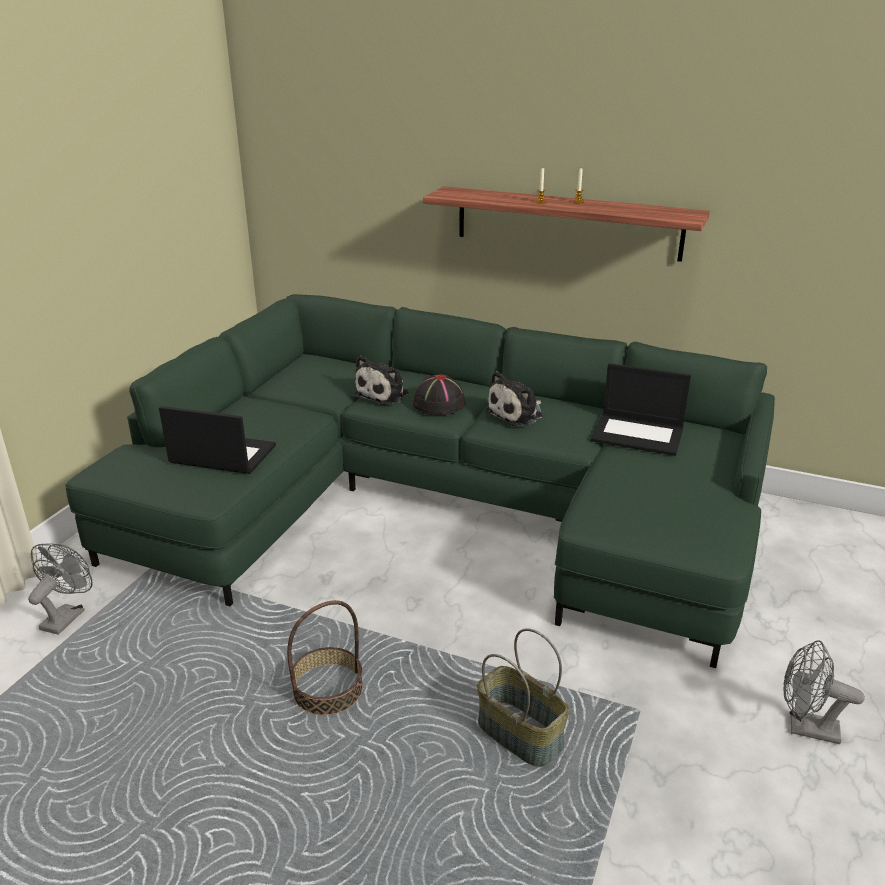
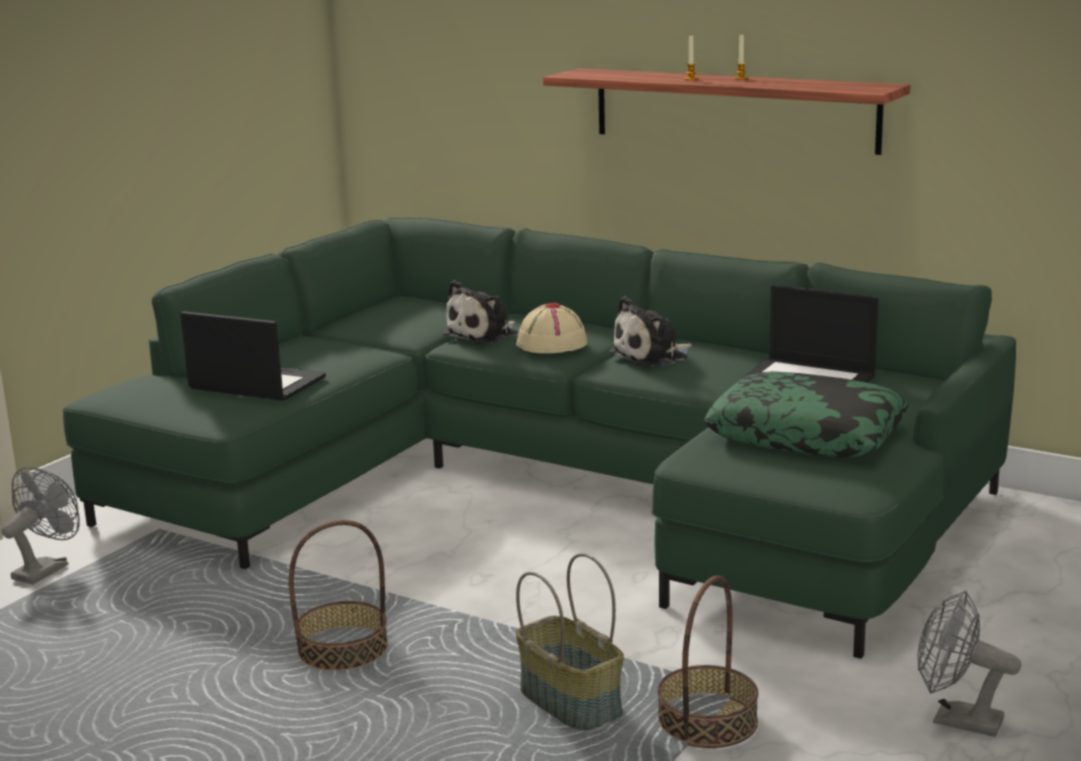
camera: 10 degrees right, 10 degrees down
black hat [413,374,466,415] -> beige hat [516,302,587,353]
none -> basket [657,576,759,748]
none -> pillow [704,371,908,457]

